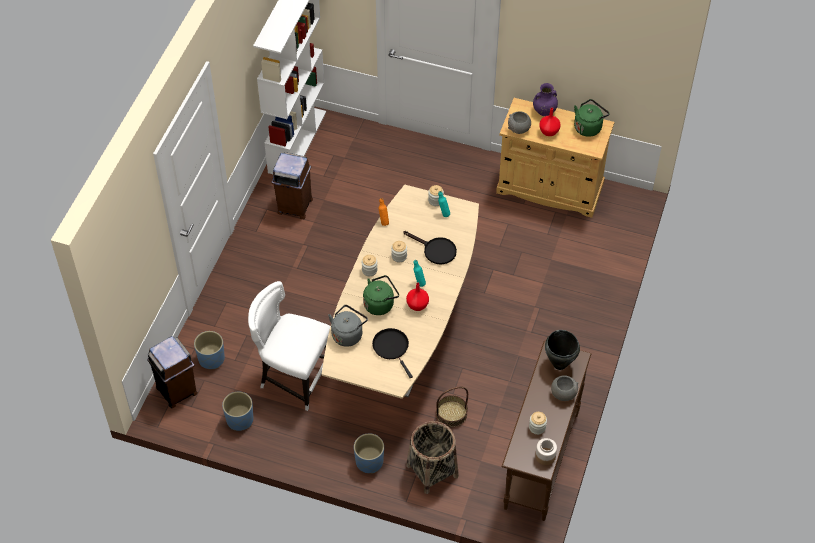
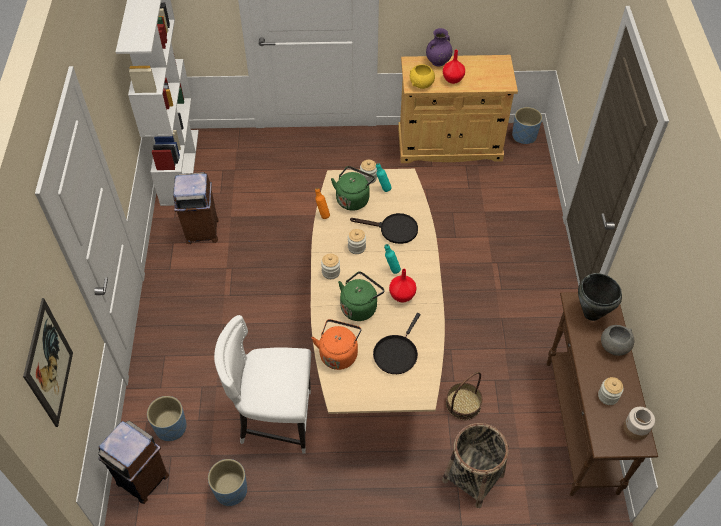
camera: 20 degrees left, 0 degrees up
grey kettle [328,305,368,347] -> orange kettle [311,319,361,370]
blue planter [354,434,384,474] -> blue planter moved to [512,107,542,144]
black frying pan [372,328,413,378] -> black frying pan turned 105 degrees counterclockwise [373,313,421,374]
grey bowl [508,111,531,134] -> yellow bowl [410,64,435,89]
green kettle [574,99,610,137] -> green kettle moved to [331,166,375,211]
none -> picture [23,298,73,427]

